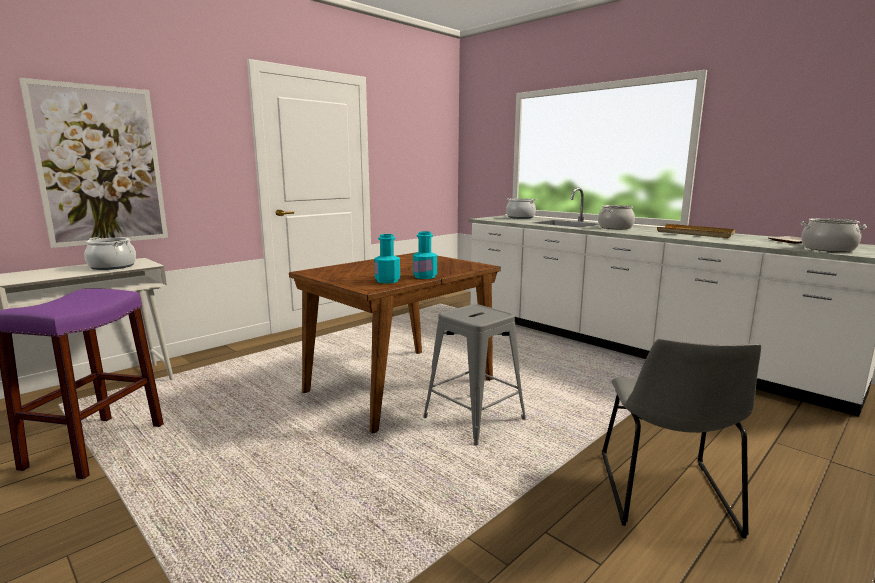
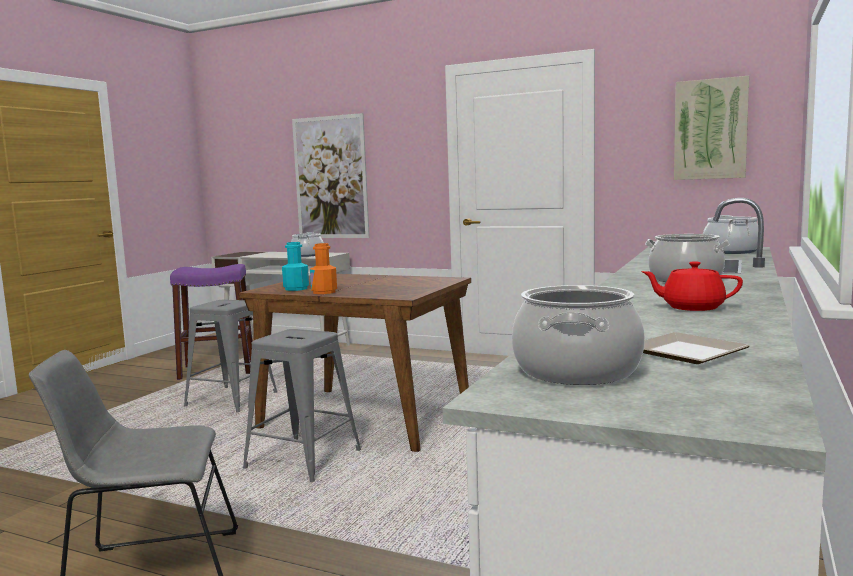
camera: 70 degrees right, 5 degrees down
turquoise bottle [413,231,437,279] -> orange bottle [310,243,337,294]
beige tray [657,224,735,238] -> red teapot [641,261,743,311]
none -> grey stool [184,300,277,412]
none -> picture [674,76,749,180]

